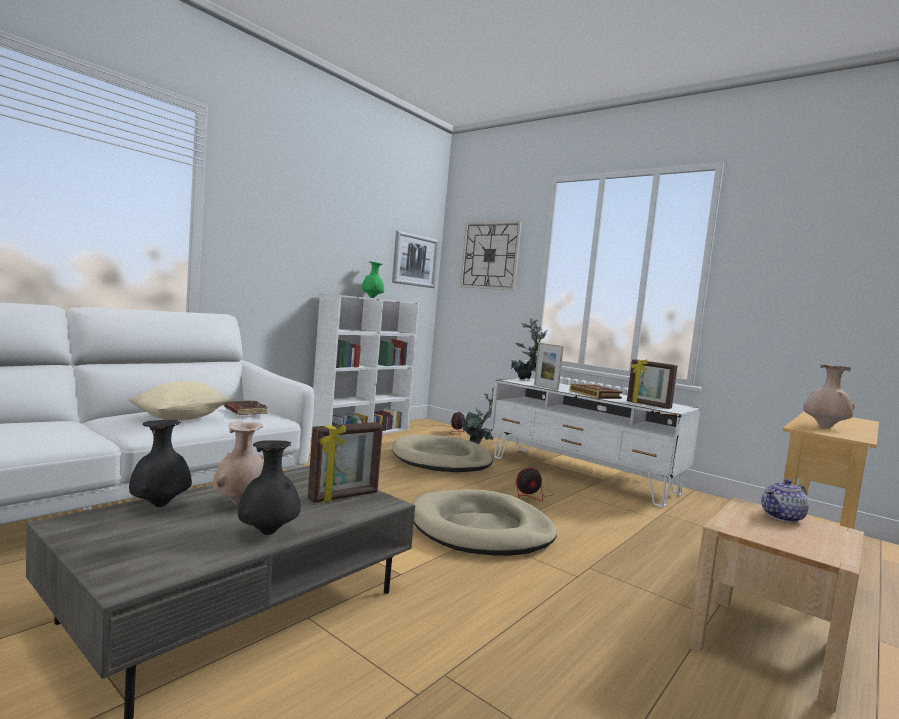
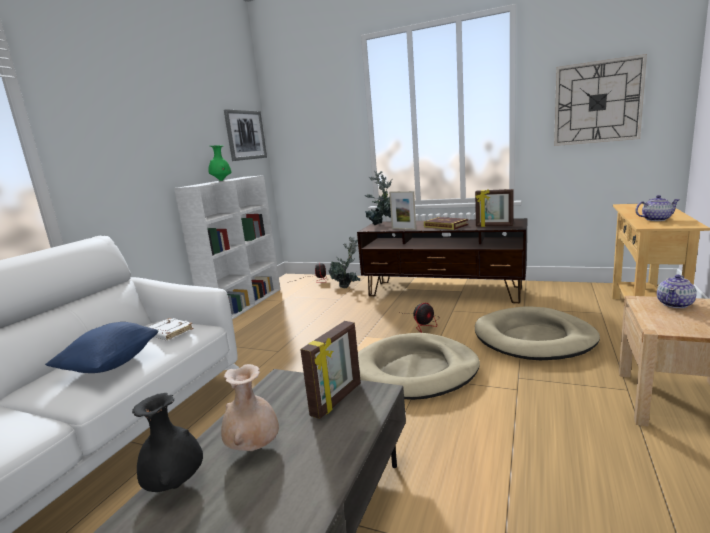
camera: 15 degrees left, 10 degrees up
beige pillow [128,381,230,420] -> blue pillow [45,322,159,373]
brown book [224,400,268,415] -> white book [149,318,194,341]
black vase [238,440,301,535] -> none
beige dog bed [392,435,493,472] -> beige dog bed moved to [475,307,600,360]
wall clock [460,221,522,290] -> wall clock moved to [554,54,647,146]
white tv stand [490,378,701,507] -> brown tv stand [357,218,527,303]
beige vase [803,364,855,428] -> teapot [635,195,680,221]

